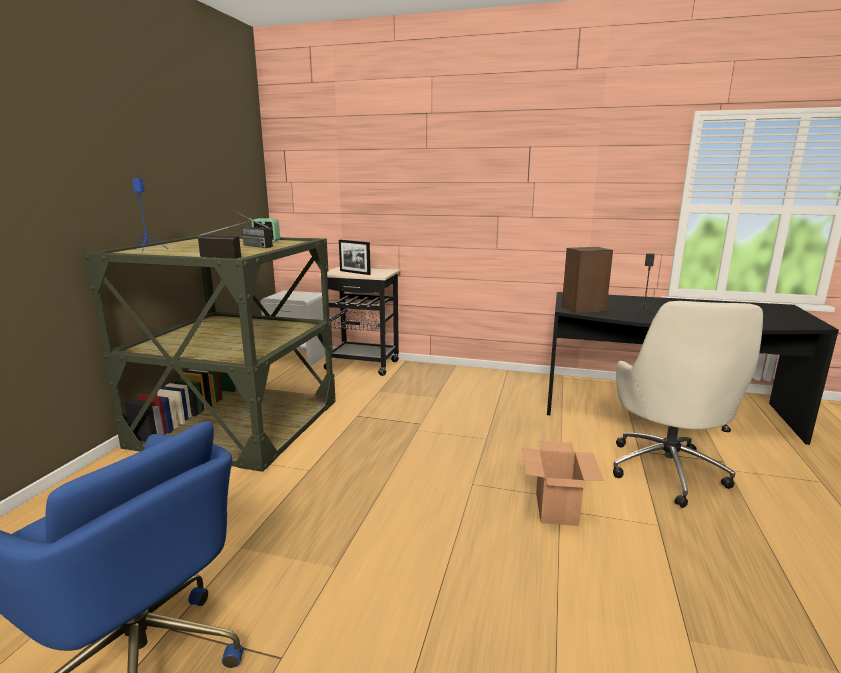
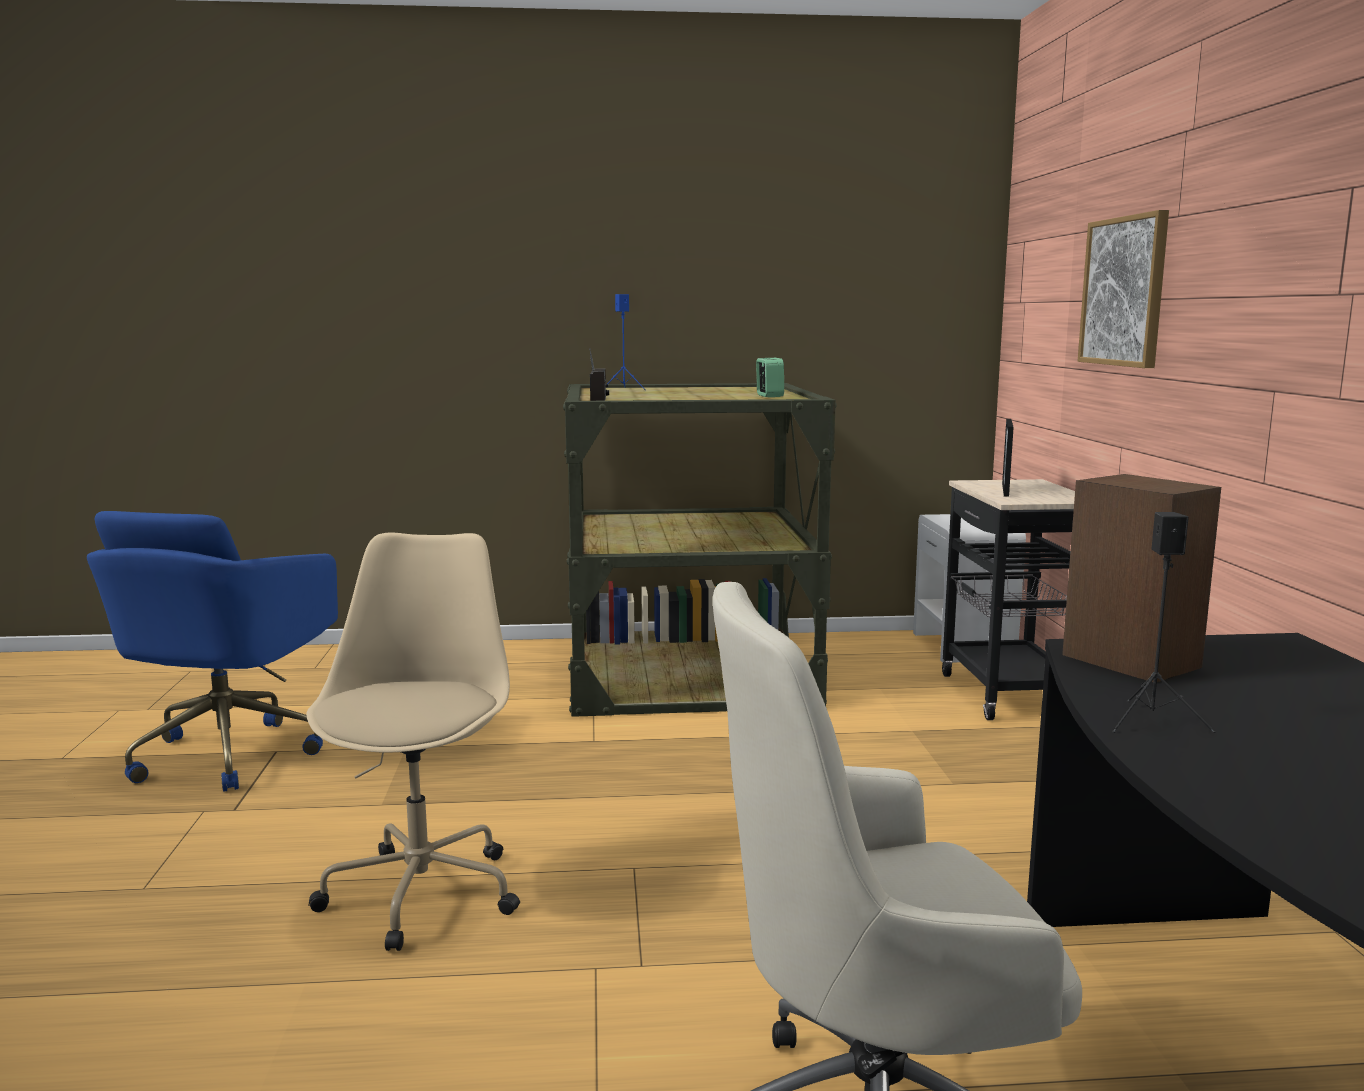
camera: 70 degrees right, 5 degrees down
radio [236,212,273,248] -> none
cardboard box [522,441,604,526] -> none
none -> beige office chair [306,533,520,951]
none -> picture [1078,210,1169,368]

